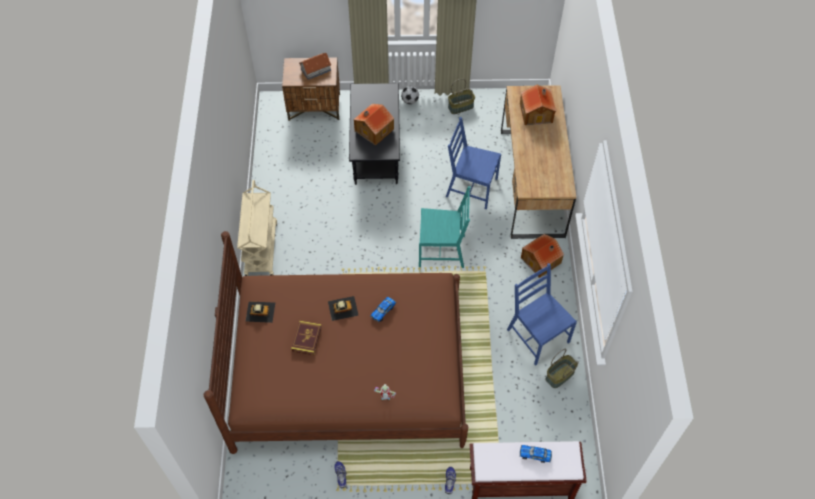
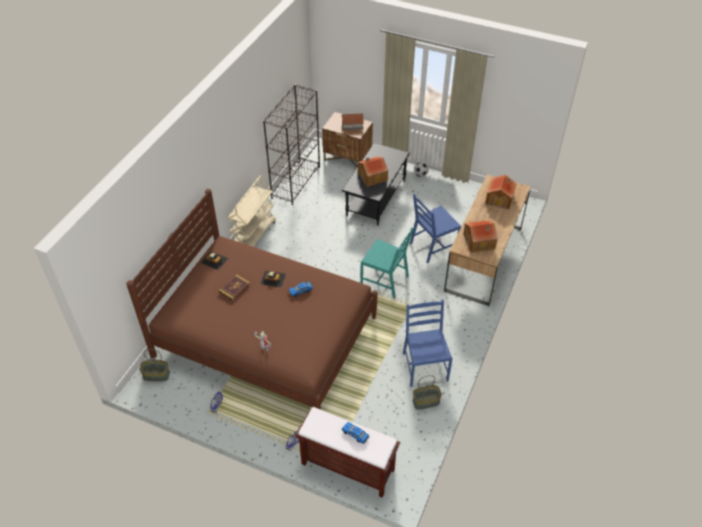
camera: 25 degrees right, 10 degrees down
blue chair [446,117,501,209] -> blue chair turned 75 degrees counterclockwise [410,194,461,263]
basket [448,79,475,114] -> basket moved to [139,349,170,381]
toy house [521,234,564,278] -> toy house moved to [463,220,498,252]
none -> black bookcase [263,84,320,205]

